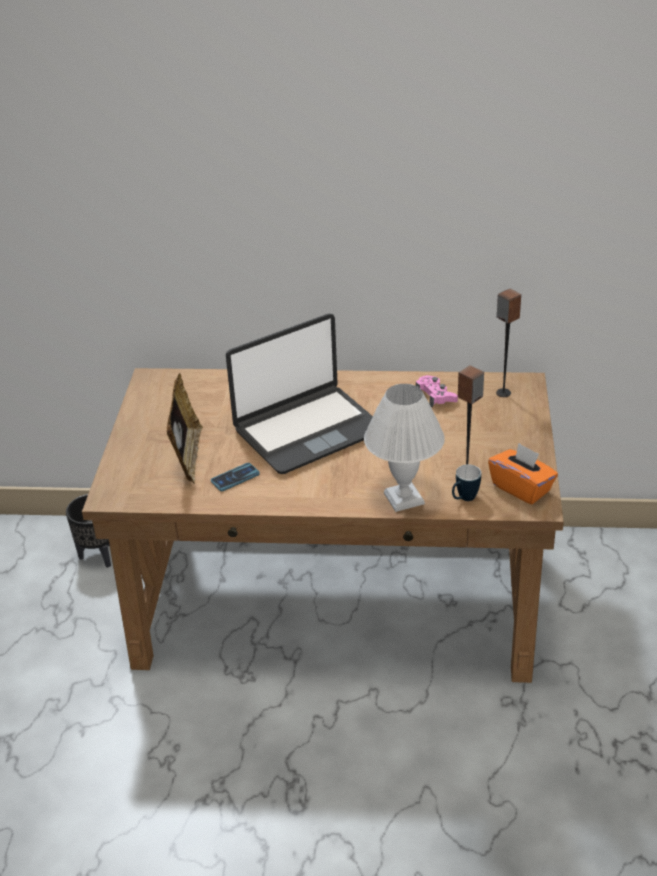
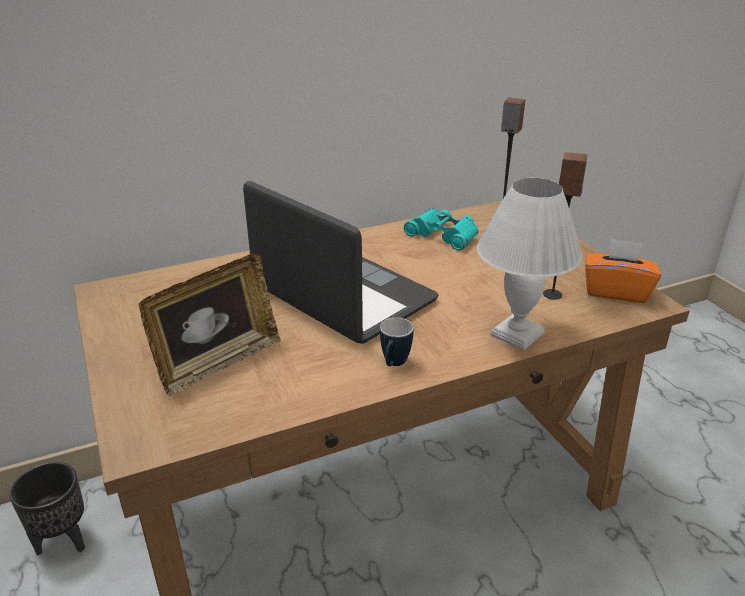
camera: 30 degrees left, 5 degrees down
picture frame [167,373,203,484] -> picture frame turned 75 degrees clockwise [138,253,281,396]
phone [211,463,260,491] -> none
laptop [226,314,373,474] -> laptop turned 75 degrees counterclockwise [243,181,439,344]
pink game controller [415,375,458,407] -> turquoise binoculars [404,208,479,251]
mug [452,464,481,501] -> mug moved to [380,318,414,366]

